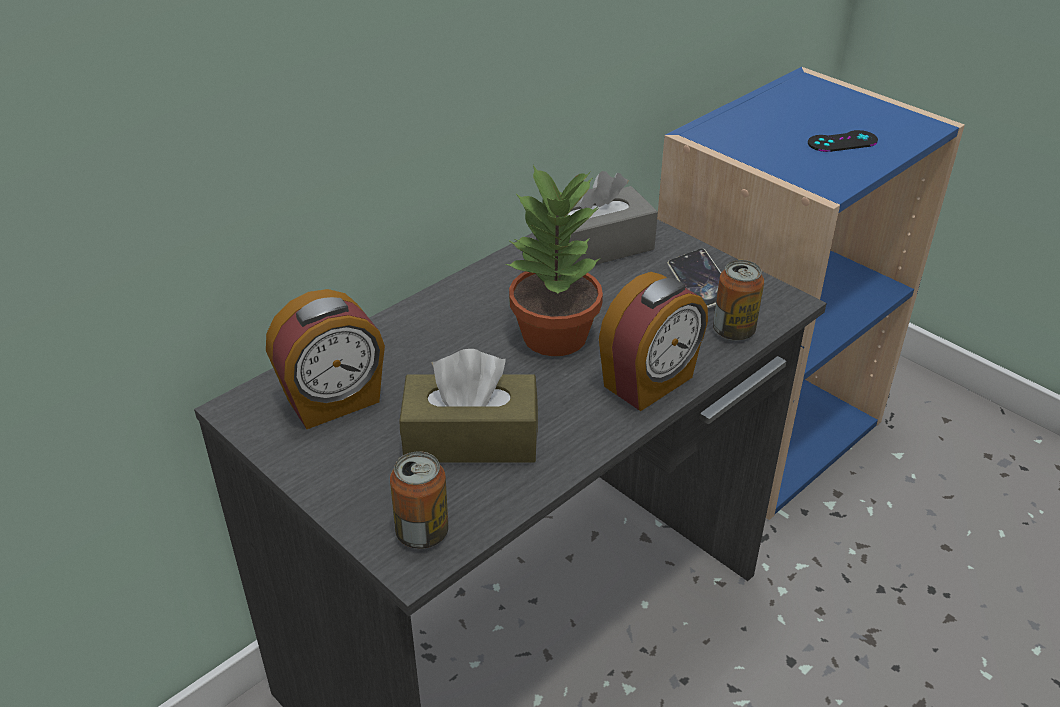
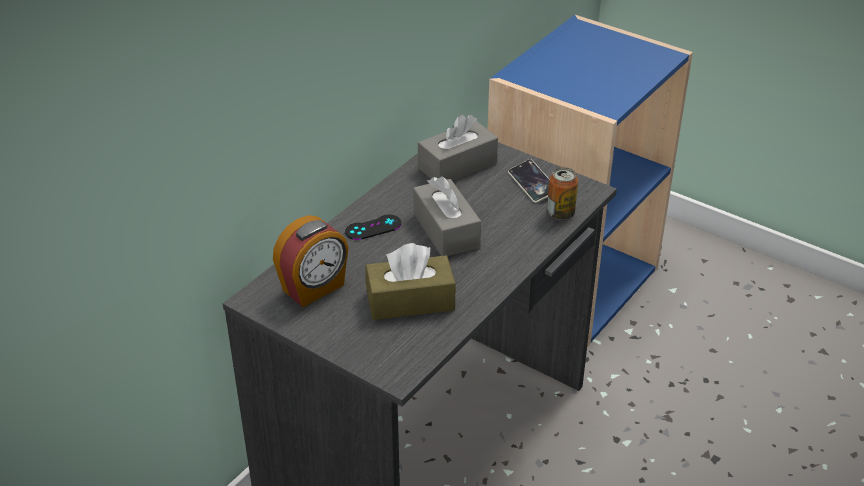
camera: 10 degrees left, 0 degrees up
can [390,452,449,549] -> none
potted plant [505,165,603,356] -> grey tissue box [413,177,481,256]
alarm clock [599,272,708,411] -> none
black game controller [808,130,878,152] -> black game controller moved to [345,215,401,240]

